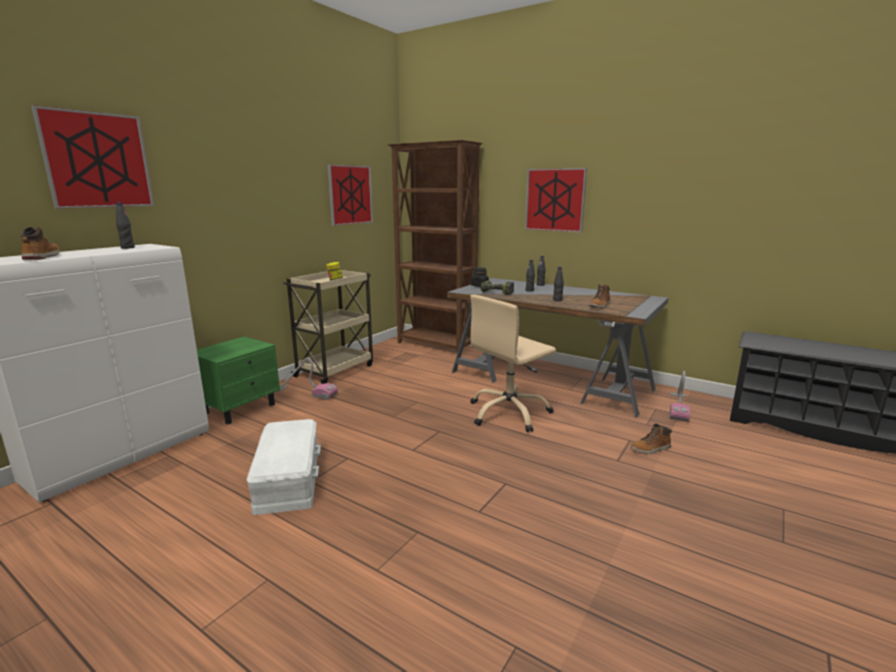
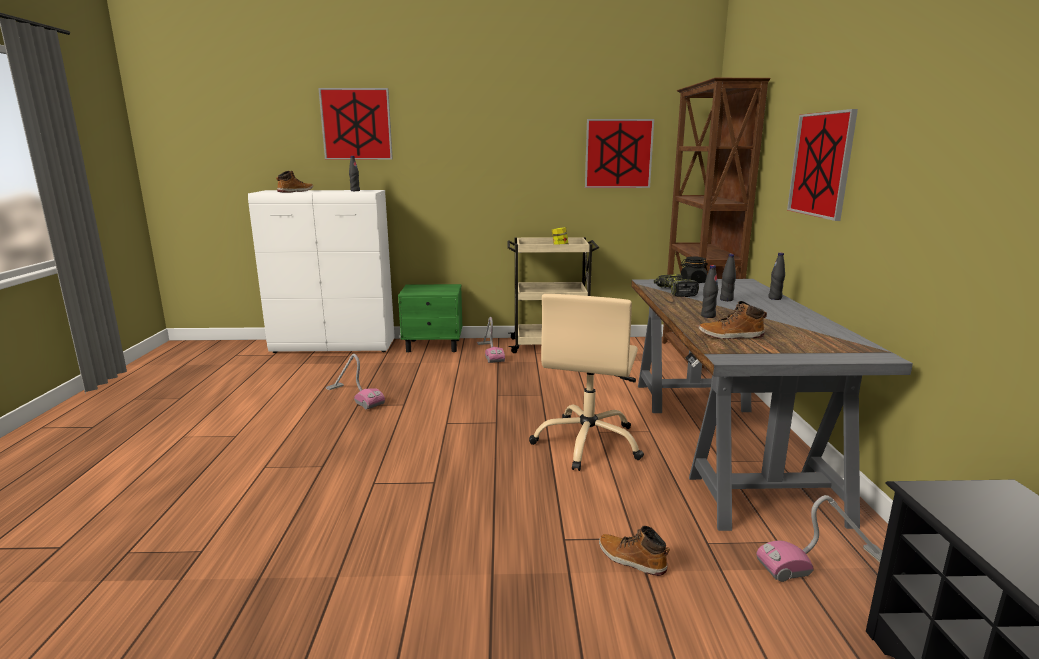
camera: 55 degrees right, 0 degrees up
white storage box [247,419,321,515] -> vacuum cleaner [326,354,385,410]
beige office chair [470,295,556,432] -> beige office chair turned 90 degrees counterclockwise [529,294,644,471]

